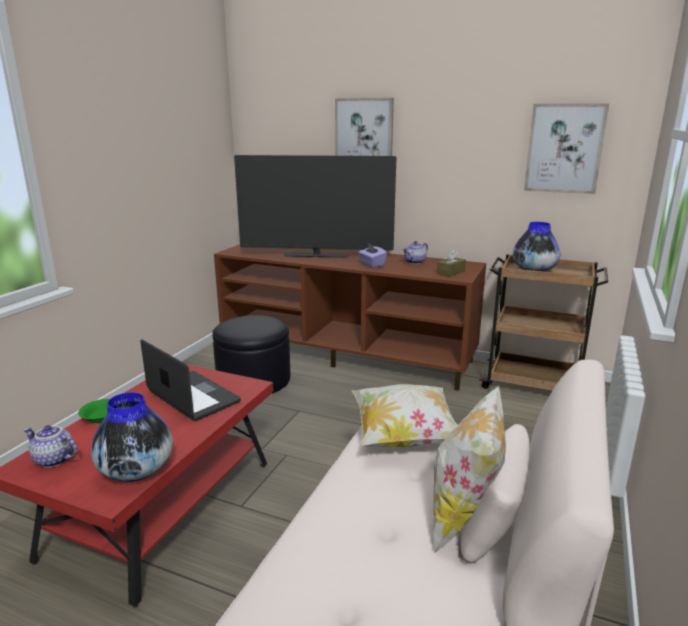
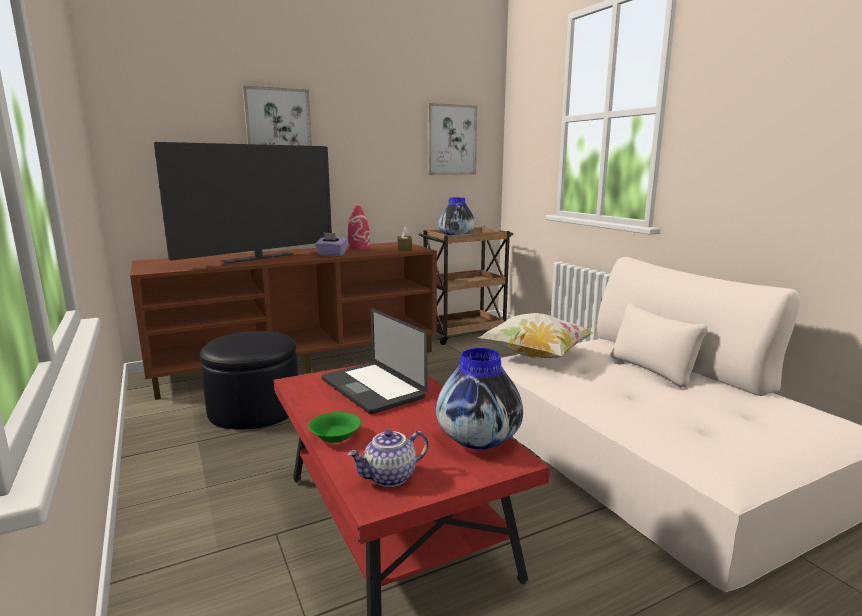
camera: 50 degrees left, 5 degrees down
laptop [140,339,241,421] -> laptop turned 120 degrees counterclockwise [322,308,427,414]
teapot [402,241,428,264] -> red vase [348,206,370,250]
pillow [433,384,506,553] -> none

